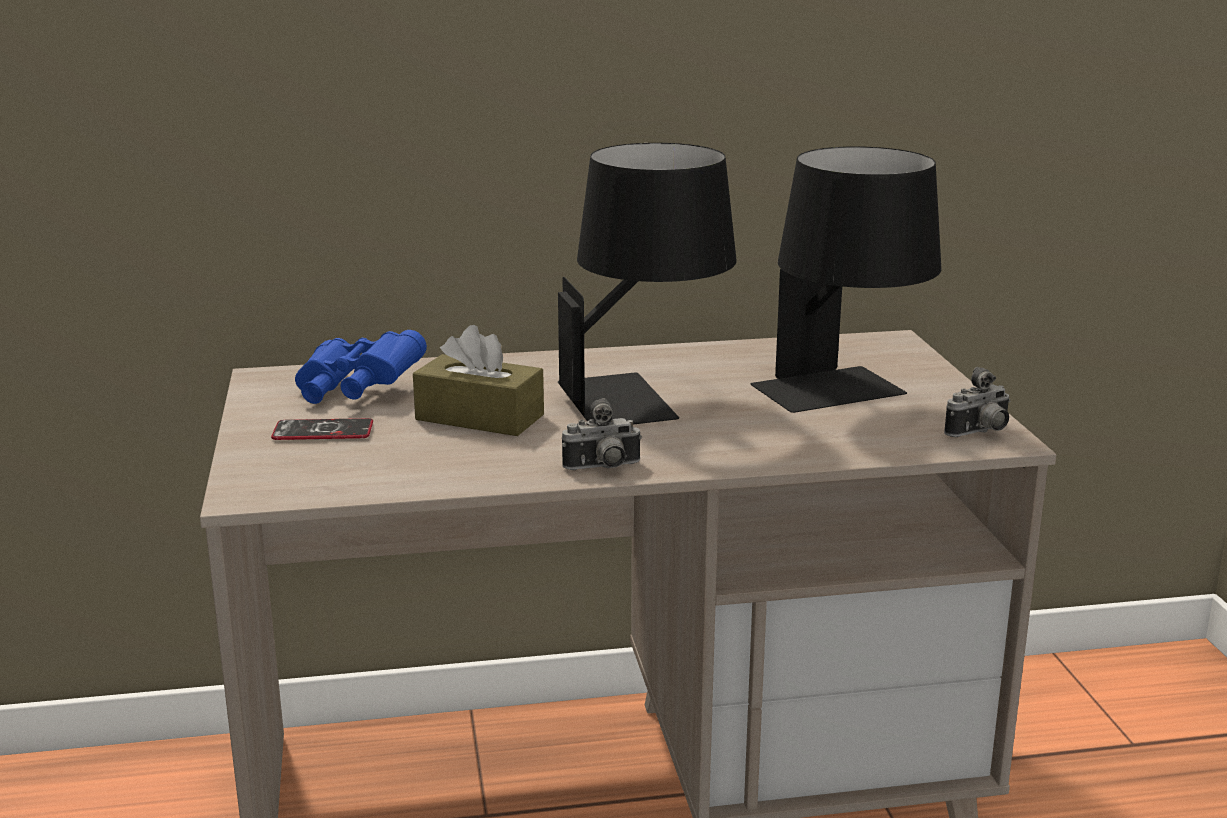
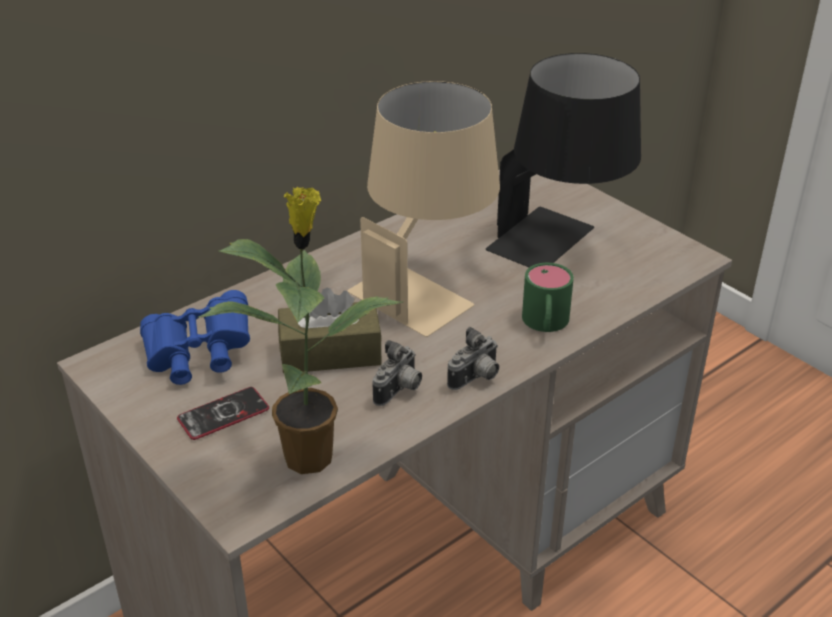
camera: 30 degrees left, 15 degrees up
black table lamp [558,143,737,424] -> beige table lamp [347,81,500,337]
camera [944,367,1011,437] -> camera moved to [372,340,422,406]
none -> potted plant [198,187,403,474]
none -> green mug [522,263,574,332]

